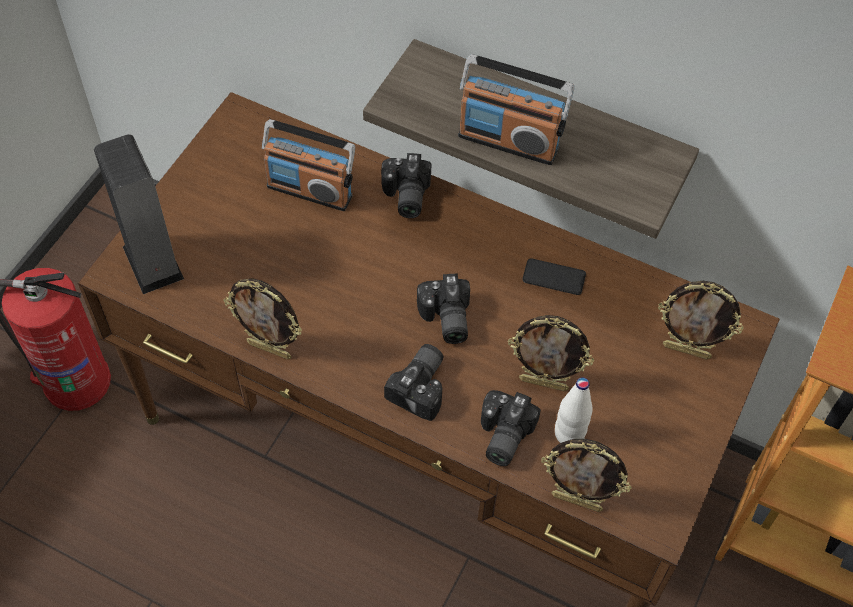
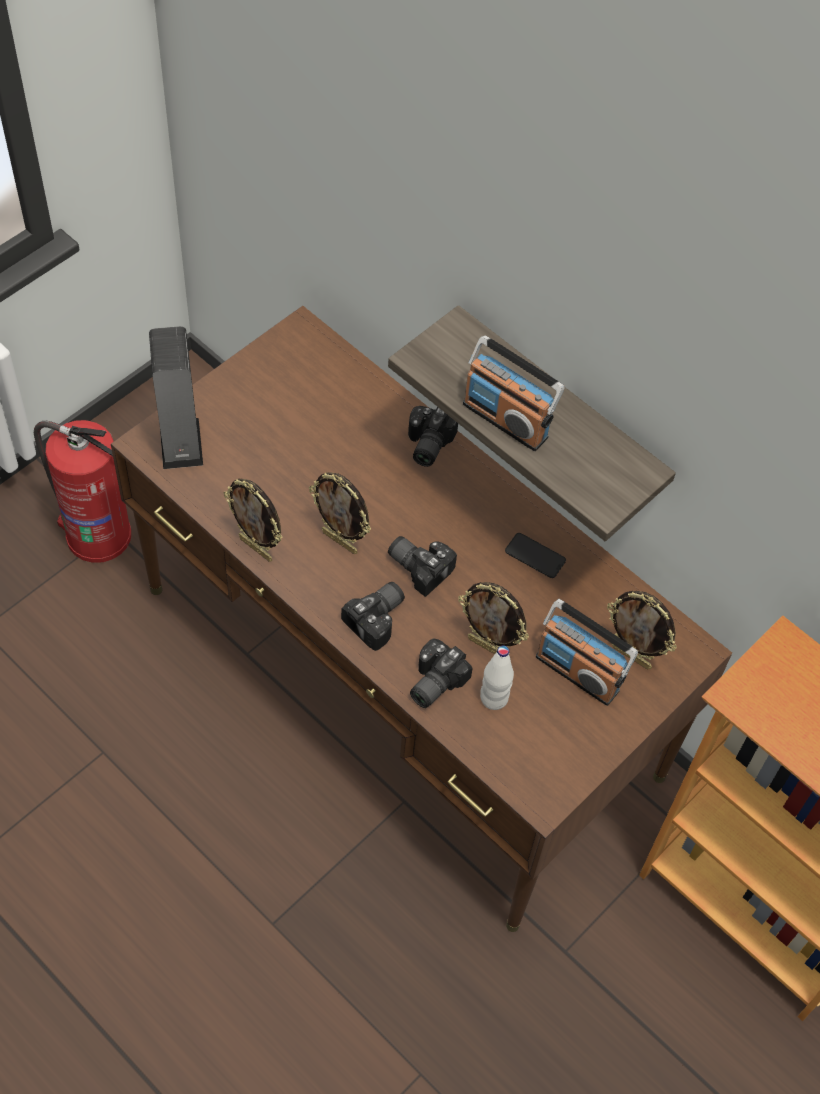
camera: 15 degrees right, 0 degrees up
radio [262,119,355,211] -> radio moved to [536,599,638,706]
camera [417,274,470,344] -> camera turned 120 degrees clockwise [388,536,457,597]
picture frame [541,439,631,512] -> picture frame moved to [309,472,371,554]

